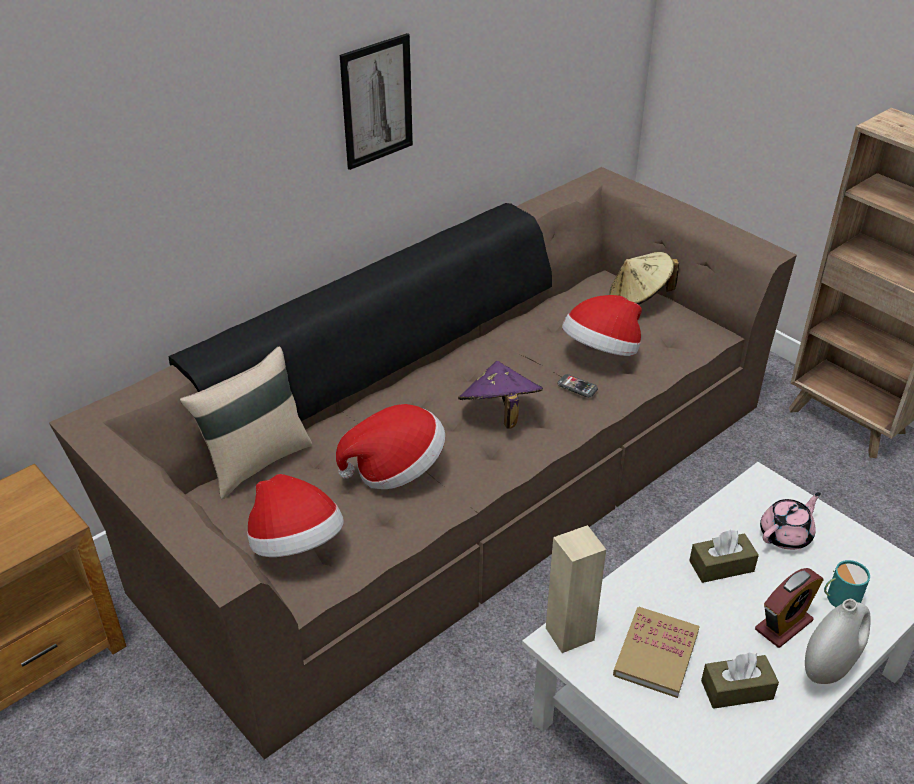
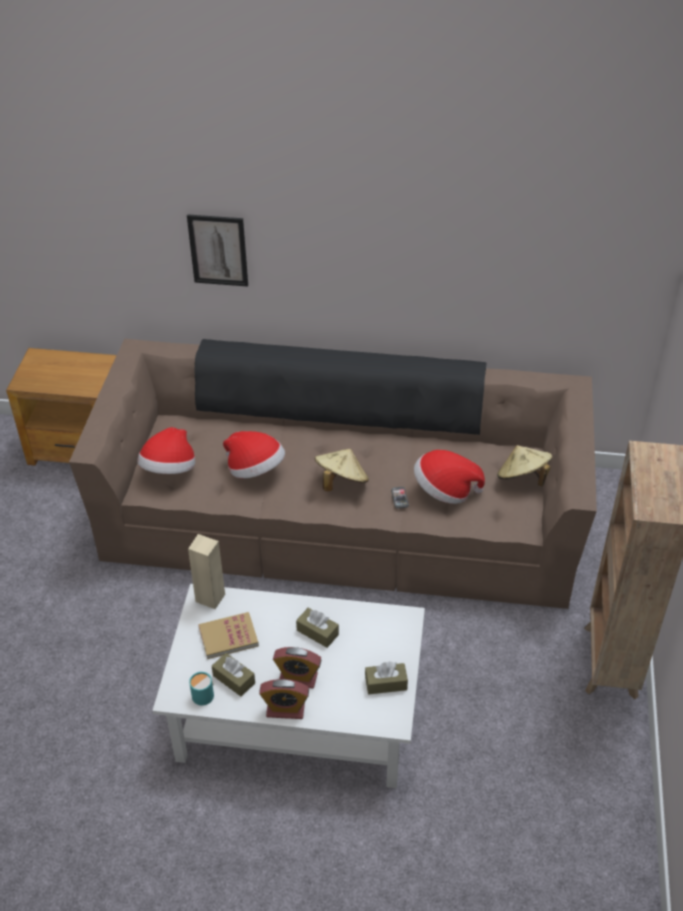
camera: 50 degrees right, 5 degrees up
beige pillow [180,347,313,499] -> none
picture [340,33,413,170] -> picture moved to [187,214,248,287]
purple hat [458,361,543,429] -> beige hat [315,449,369,491]
pink teapot [760,492,821,550] -> none
white vase [805,599,871,684] -> alarm clock [259,679,309,719]
turquoise mug [824,560,870,607] -> turquoise mug moved to [189,672,214,706]
none -> brown tissue box [365,661,408,694]

